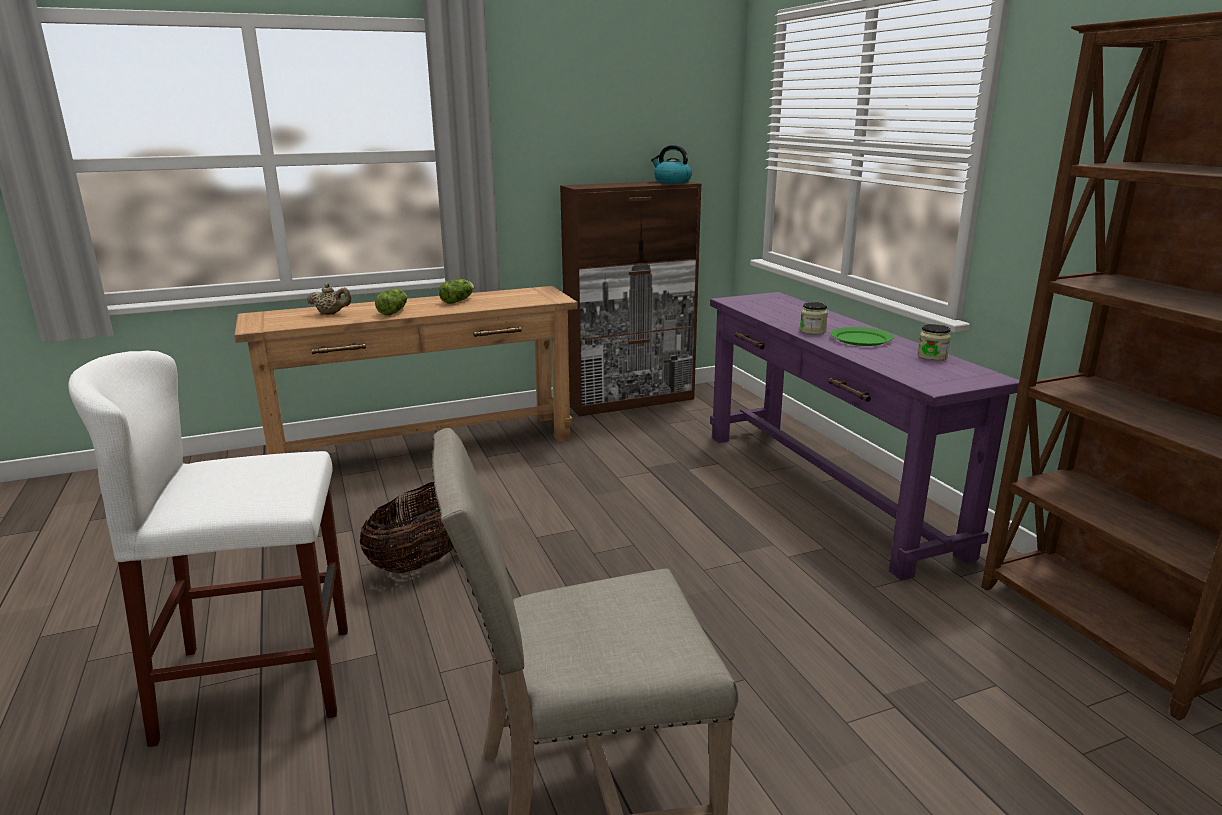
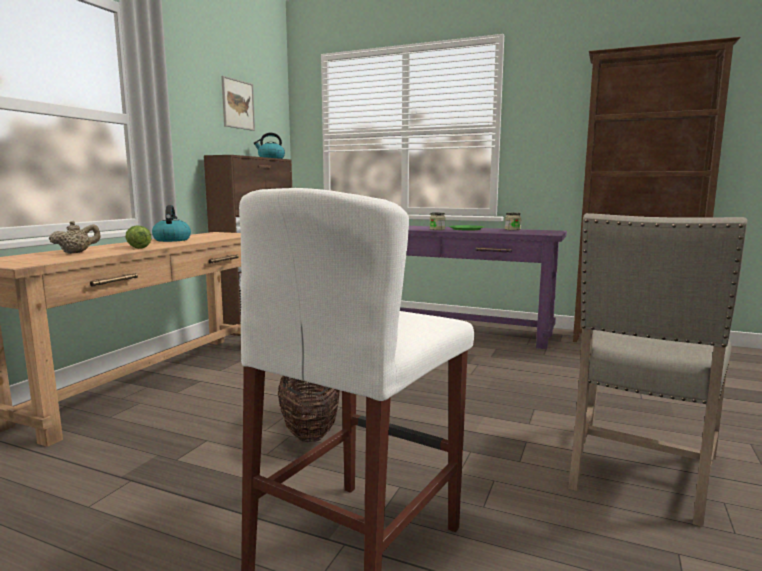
camera: 45 degrees left, 10 degrees down
lettuce [439,279,474,304] -> kettle [152,205,191,242]
none -> picture [221,76,255,131]

